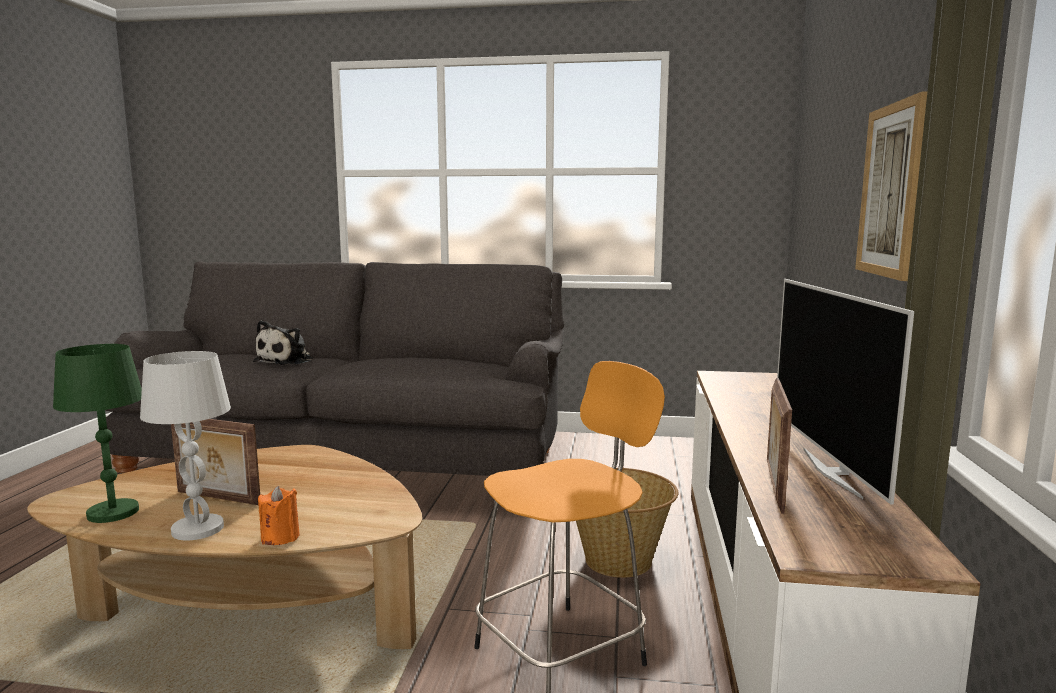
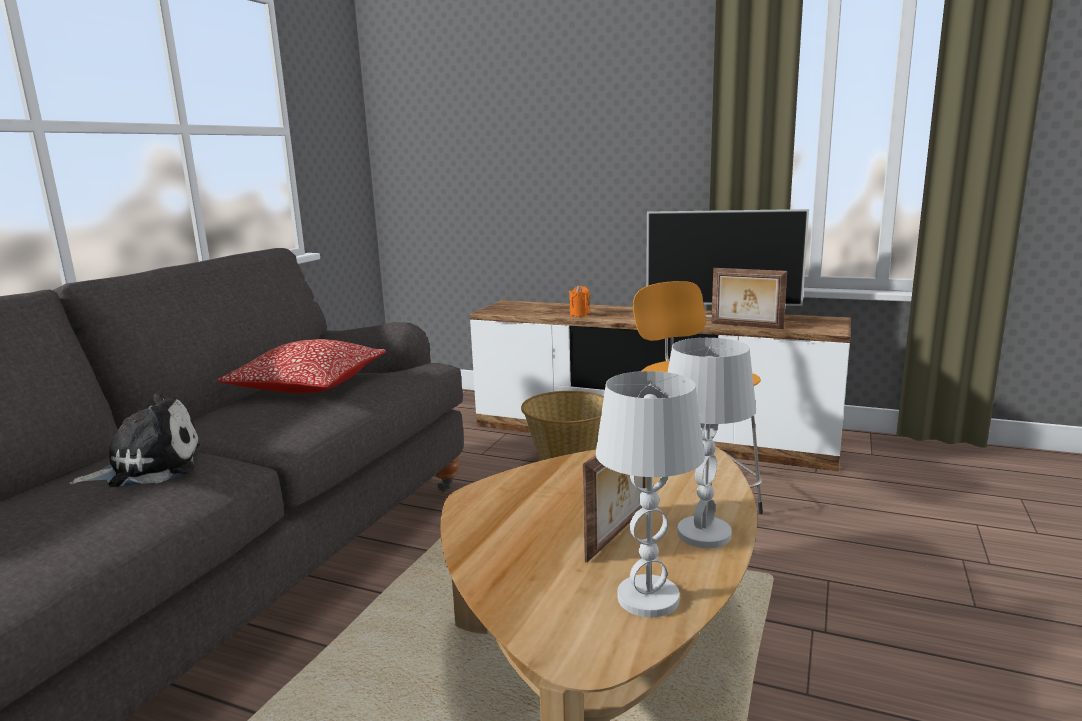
camera: 75 degrees left, 5 degrees up
green table lamp [53,344,142,523] -> white table lamp [596,371,705,617]
plush toy [253,320,313,365] -> plush toy turned 60 degrees counterclockwise [69,393,200,487]
orange candle [258,486,300,545] -> orange candle moved to [569,285,590,317]
picture [855,92,927,281] -> none
none -> pillow [217,339,386,393]

